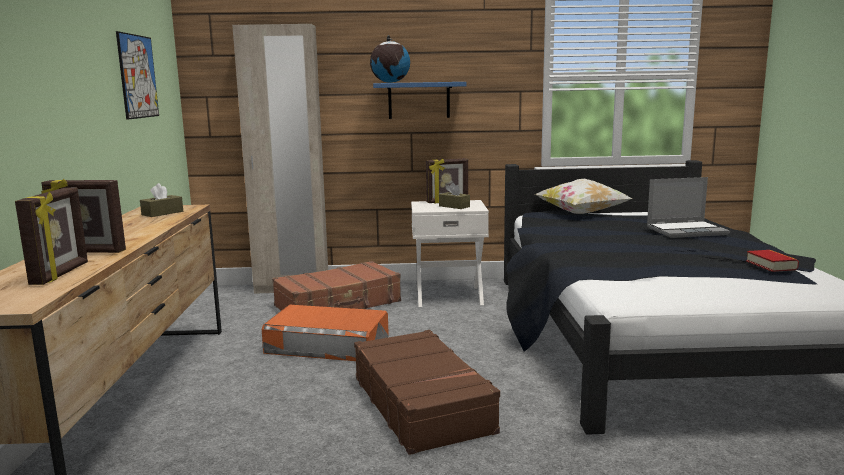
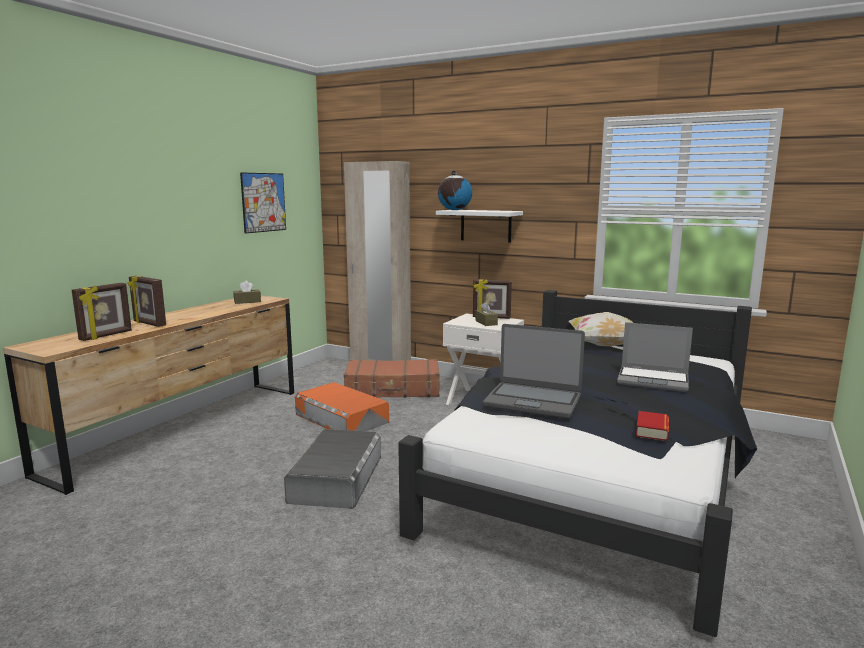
camera: 30 degrees right, 0 degrees up
brown suitcase [354,330,500,455] -> grey storage box [284,429,381,509]
blue shelf [373,82,466,119] -> white shelf [436,210,523,243]
none -> laptop [483,324,585,418]

